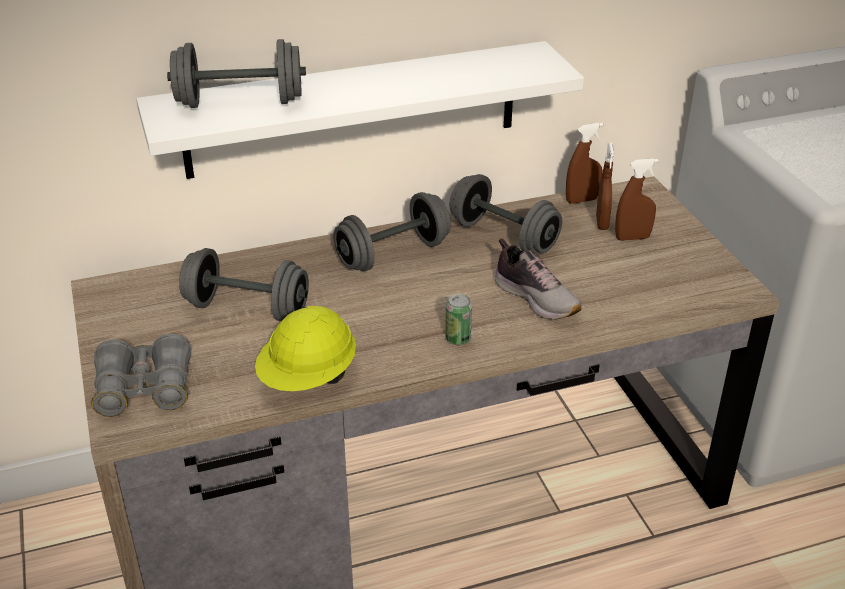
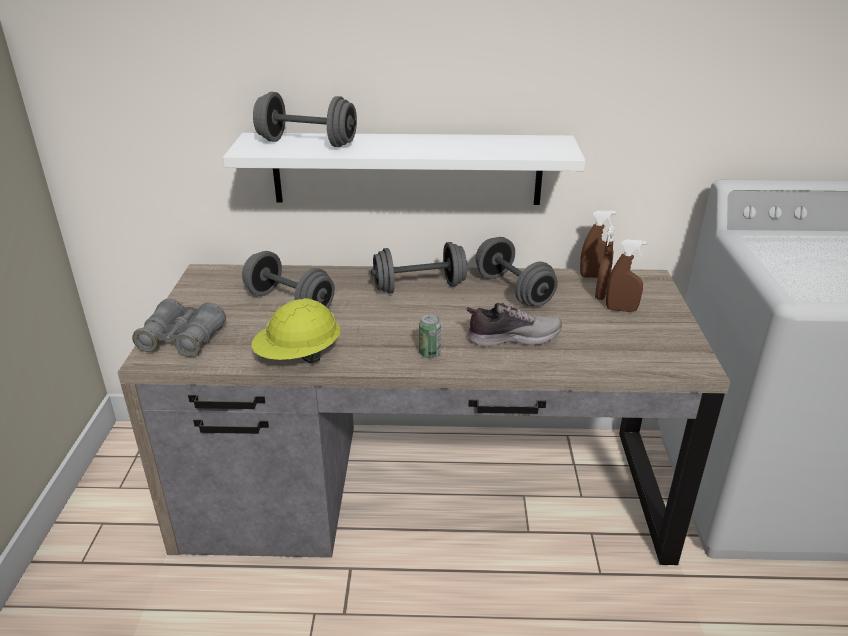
camera: 20 degrees right, 5 degrees down
shoe [495,238,582,320] -> shoe turned 75 degrees counterclockwise [467,303,562,346]

